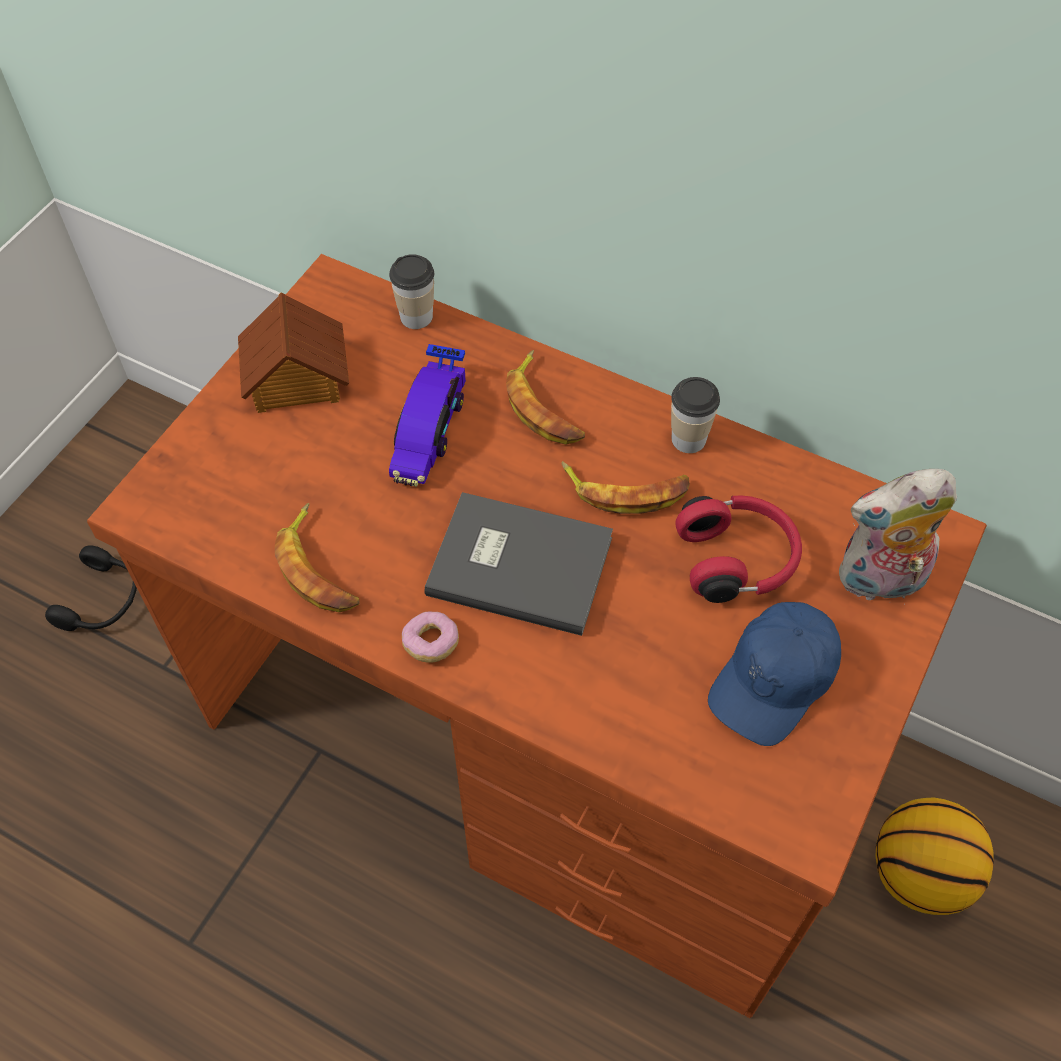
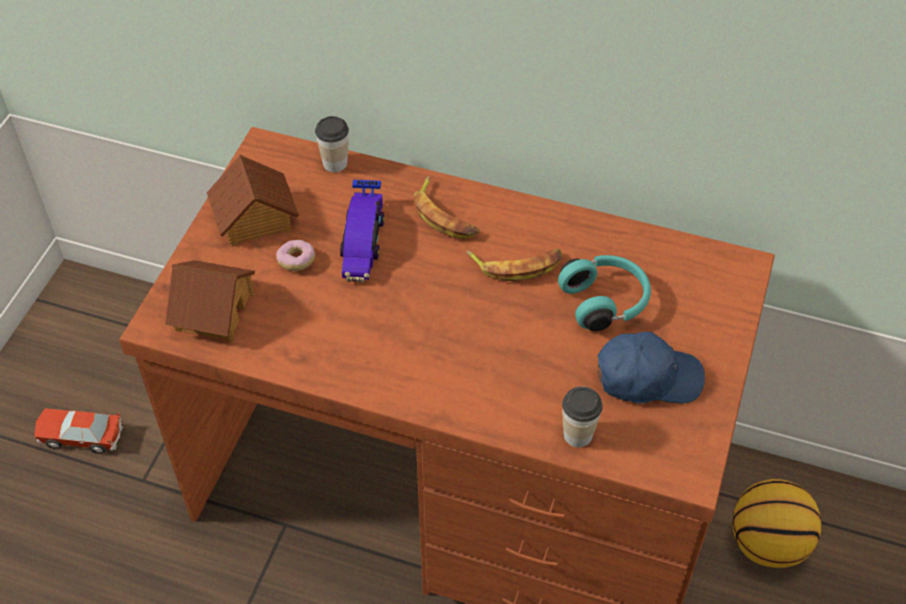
camera: 10 degrees left, 5 degrees down
black headphones [45,545,137,631] -> toy car [34,408,123,454]
banana [275,503,359,612] -> none
donut [402,611,459,663] -> donut moved to [276,240,315,271]
grey book [425,492,613,636] -> none
cup [671,377,720,453] -> cup moved to [562,386,603,448]
red headphones [676,495,802,603] -> turquoise headphones [558,255,651,331]
blue cap [708,602,841,746] -> blue cap turned 120 degrees counterclockwise [598,332,705,403]
plush toy [839,469,957,600] -> none
none -> toy house [165,260,255,341]

